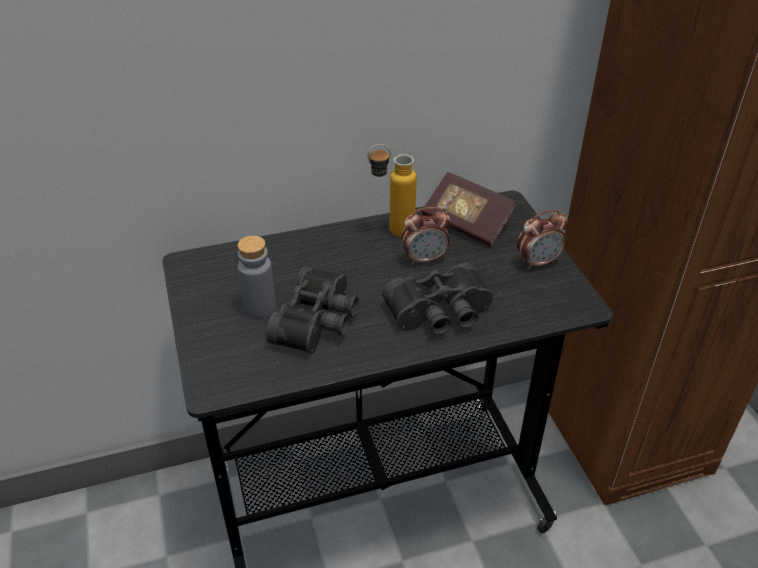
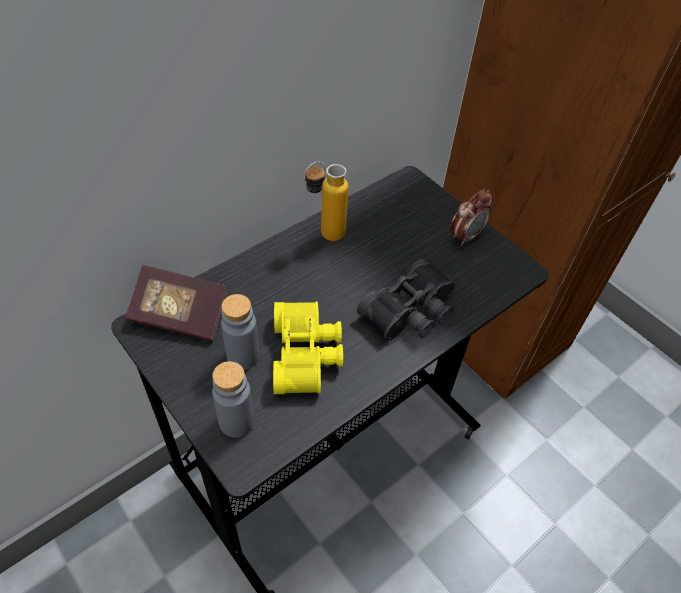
camera: 25 degrees left, 10 degrees up
black binoculars [266,266,359,354] -> yellow binoculars [273,302,343,394]
alarm clock [402,207,451,265] -> none
book [422,172,516,247] -> book moved to [125,265,227,342]
none -> grey bottle [212,361,254,438]

